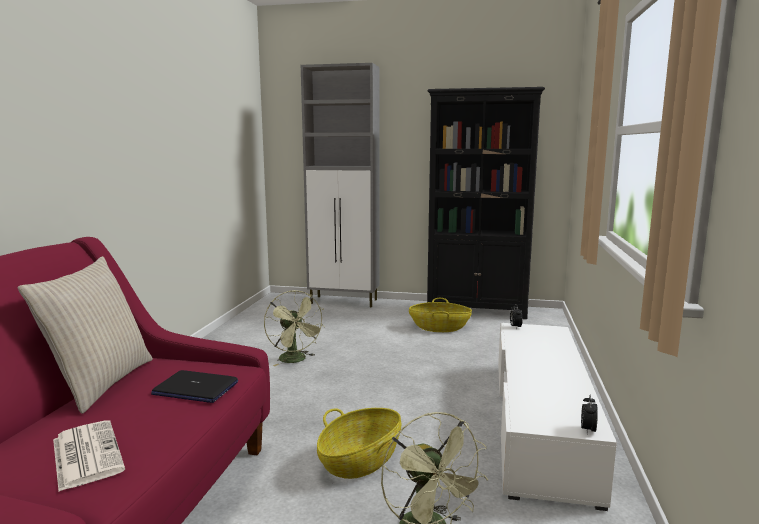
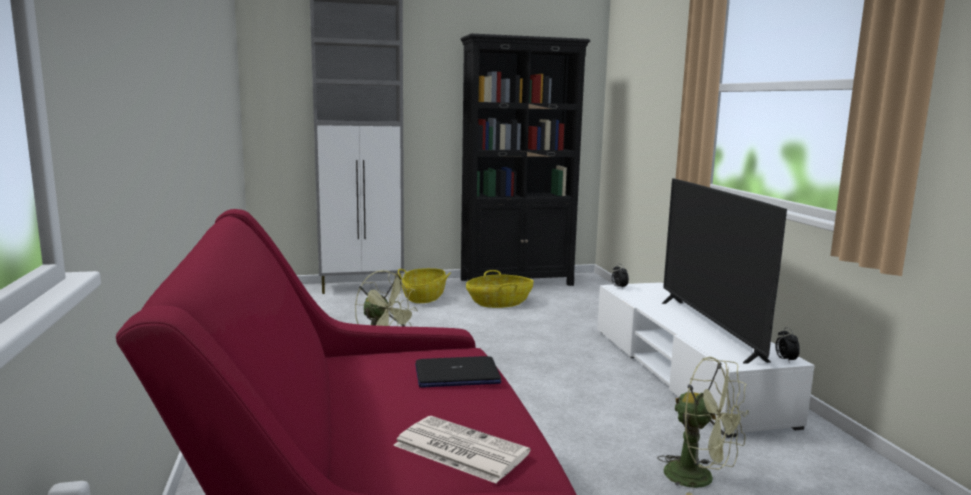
camera: 25 degrees left, 0 degrees up
beige pillow [18,256,153,414] -> none
basket [317,408,401,479] -> basket moved to [398,268,451,303]
none -> television [662,178,787,364]

